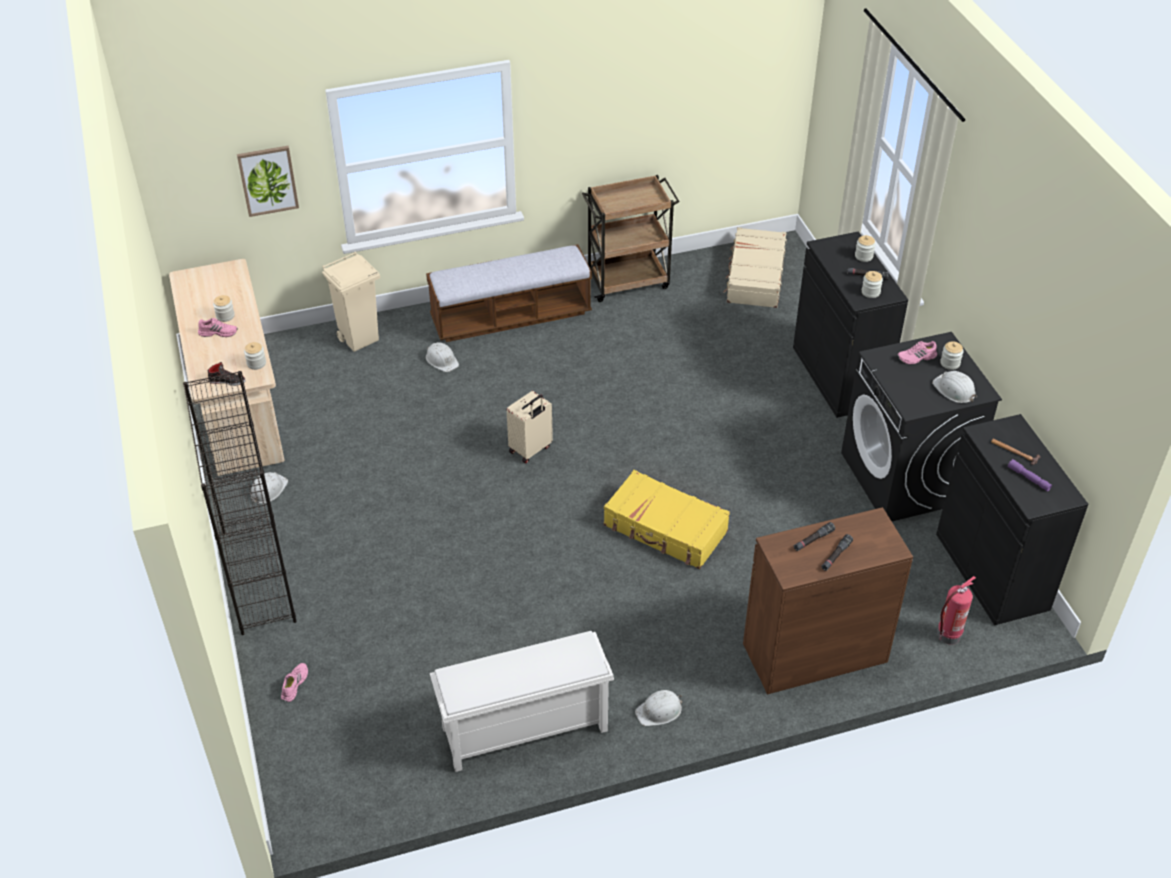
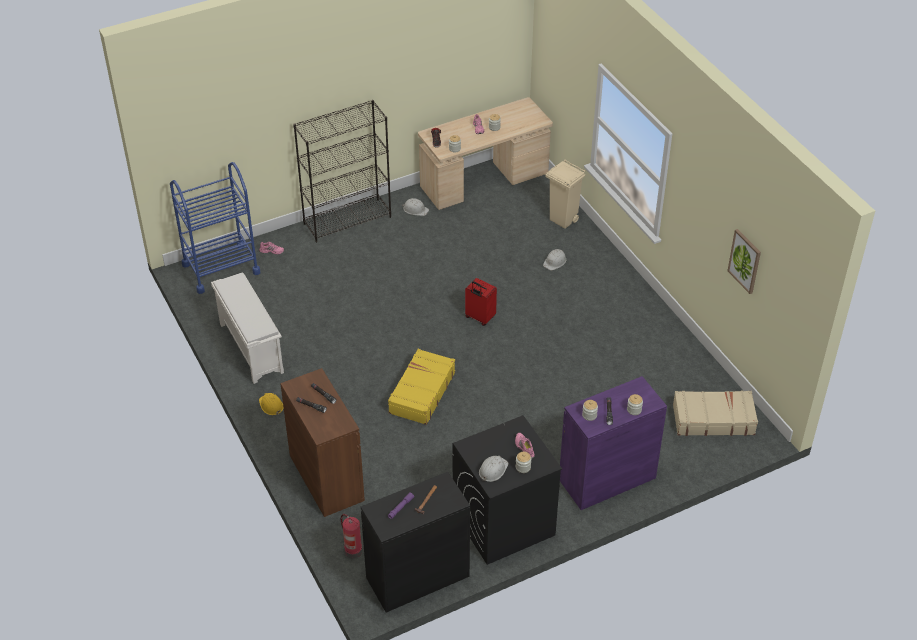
camera: 80 degrees right, 0 degrees up
picture [237,146,299,217] -> picture moved to [727,229,761,294]
bench [426,244,592,342] -> none
beige suitcase [507,391,553,463] -> red suitcase [465,278,497,326]
brown cart [582,175,680,302] -> none
white hard hat [635,690,682,726] -> yellow hard hat [259,393,284,415]
black cabinet [793,232,908,418] -> purple cabinet [560,376,667,510]
none -> blue cart [170,162,260,294]

